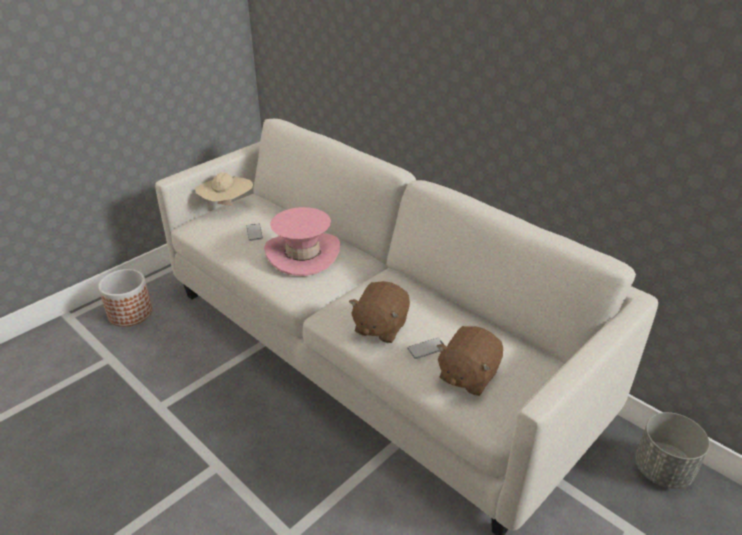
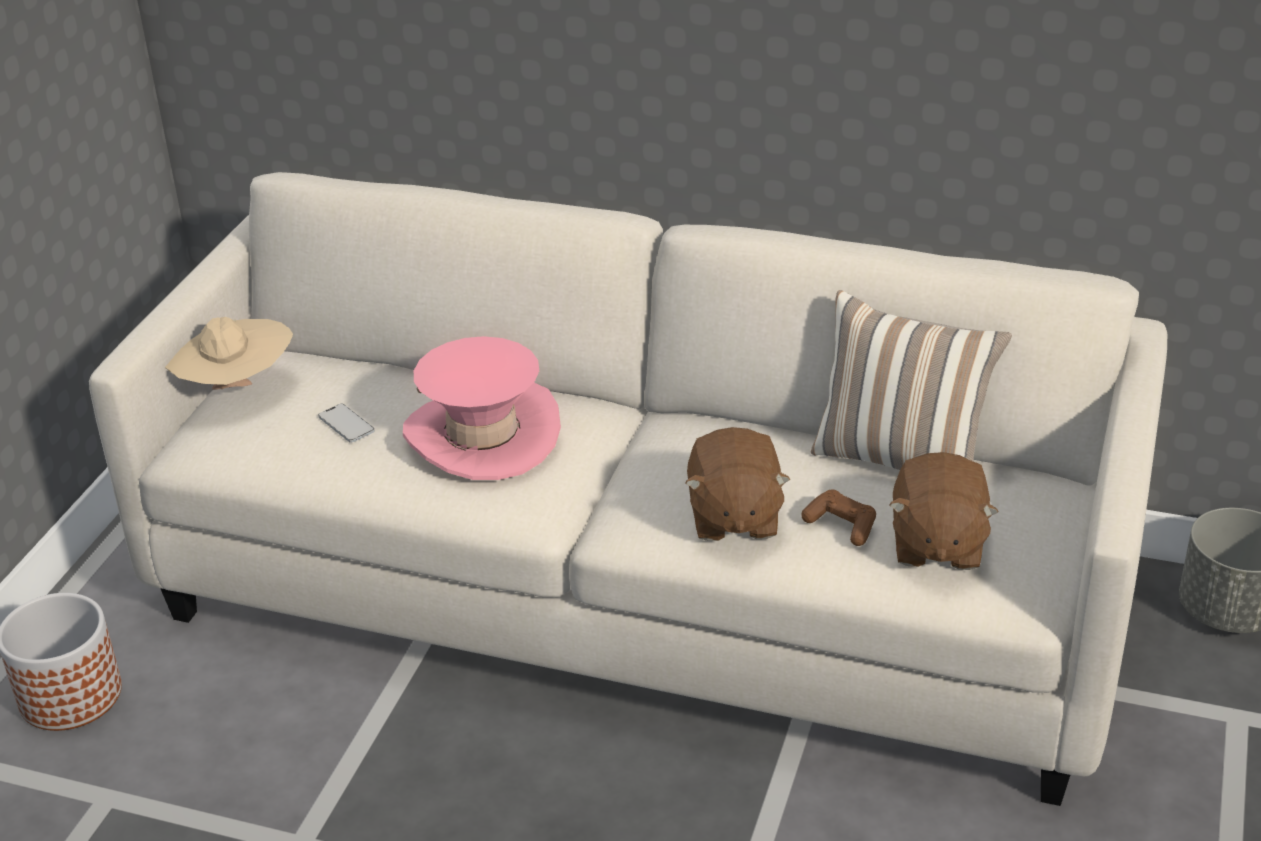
camera: 25 degrees left, 0 degrees up
phone [407,338,443,359] -> brown game controller [801,490,876,546]
none -> pillow [811,290,1012,470]

